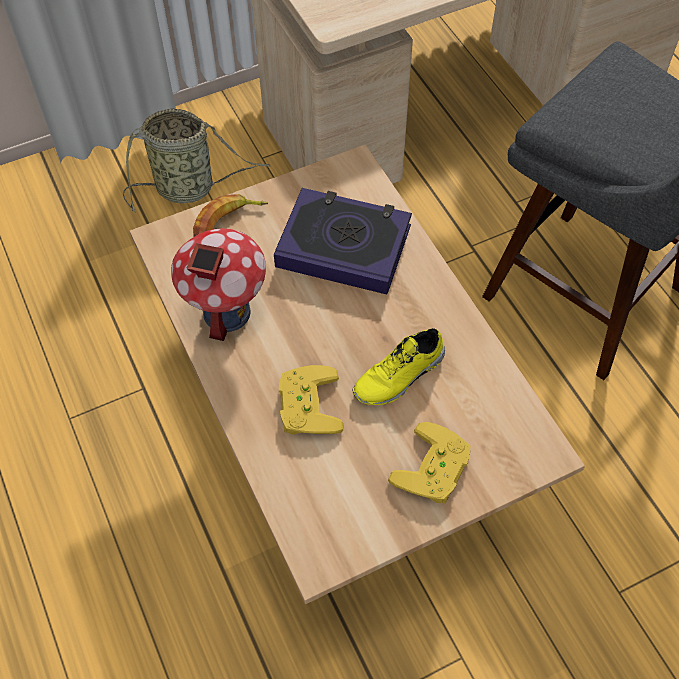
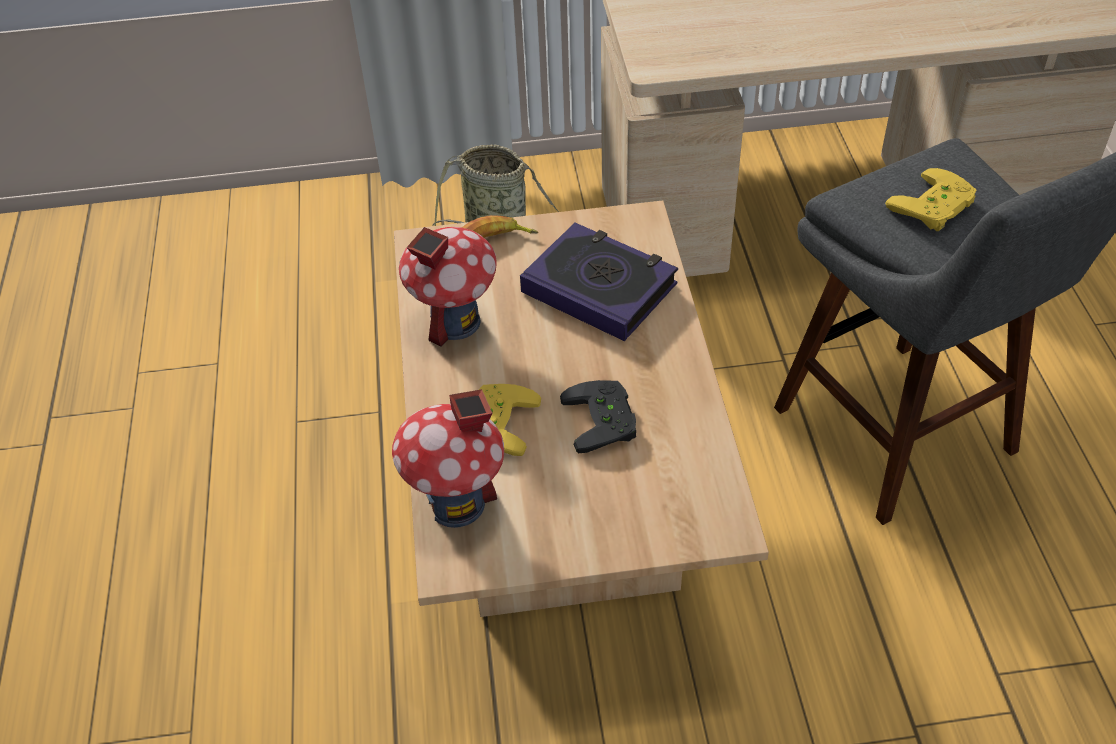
camera: 20 degrees right, 10 degrees down
yellow shoe [352,328,445,405] -> black game controller [560,380,636,453]
yellow game controller [388,422,471,503] -> yellow game controller moved to [885,168,976,231]
none -> toy house [392,389,504,528]

